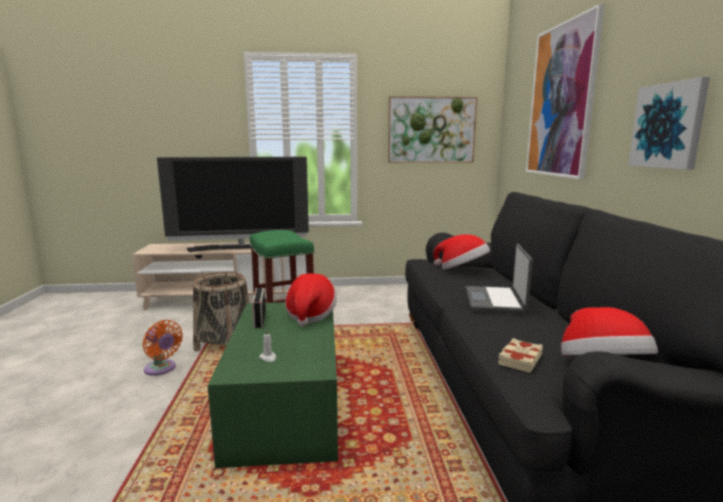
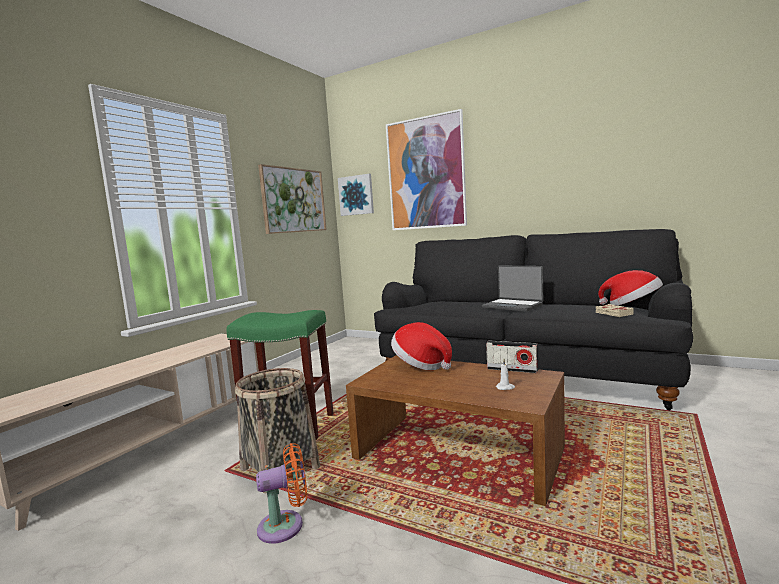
camera: 55 degrees left, 5 degrees down
television [157,157,309,252] -> none
green coffee table [208,302,338,468] -> brown coffee table [346,355,565,506]
radio [252,288,266,328] -> radio moved to [486,341,538,373]
hat [433,234,490,269] -> none
picture [628,77,710,170] -> picture moved to [338,174,374,216]

